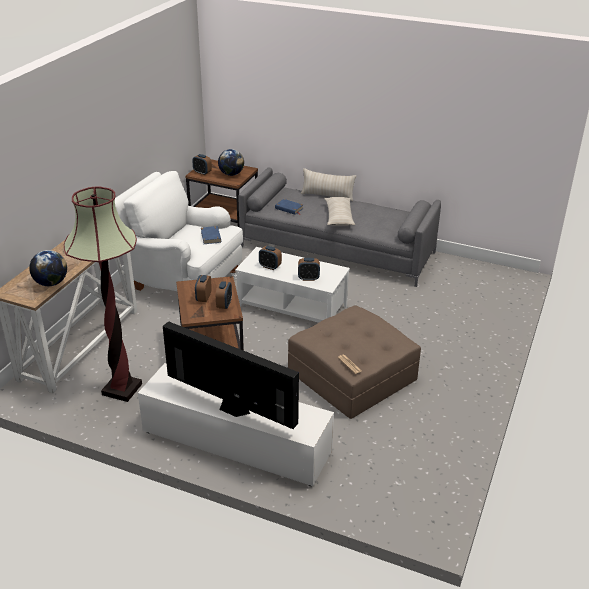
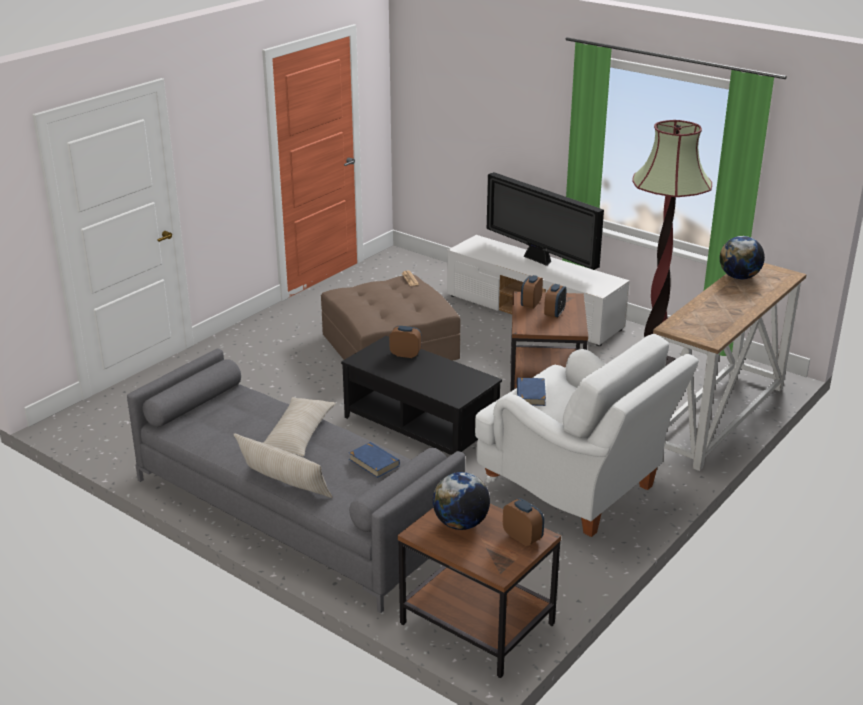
camera: 165 degrees left, 5 degrees down
white coffee table [235,247,350,323] -> black coffee table [341,336,502,455]
alarm clock [259,246,282,270] -> none

